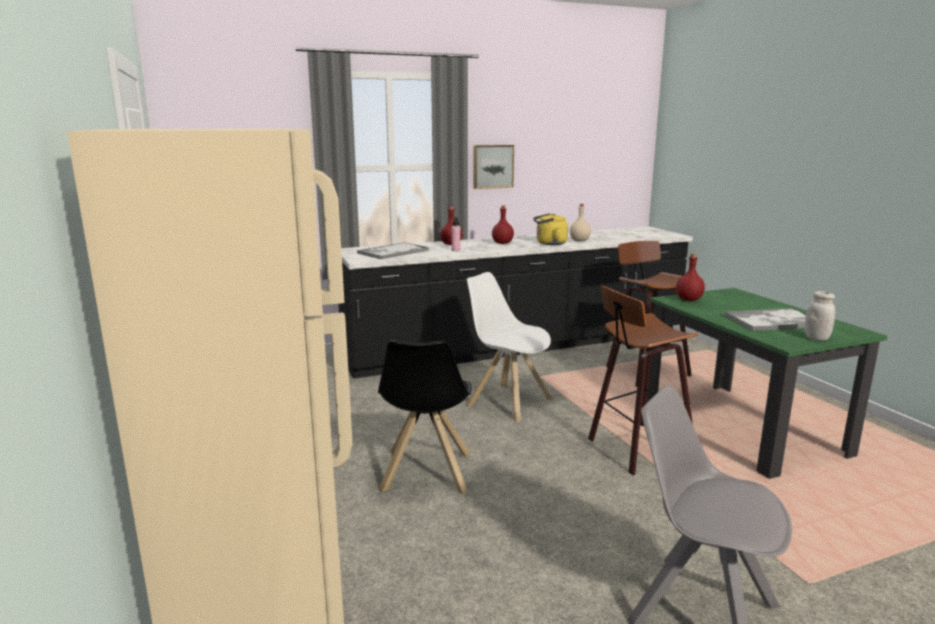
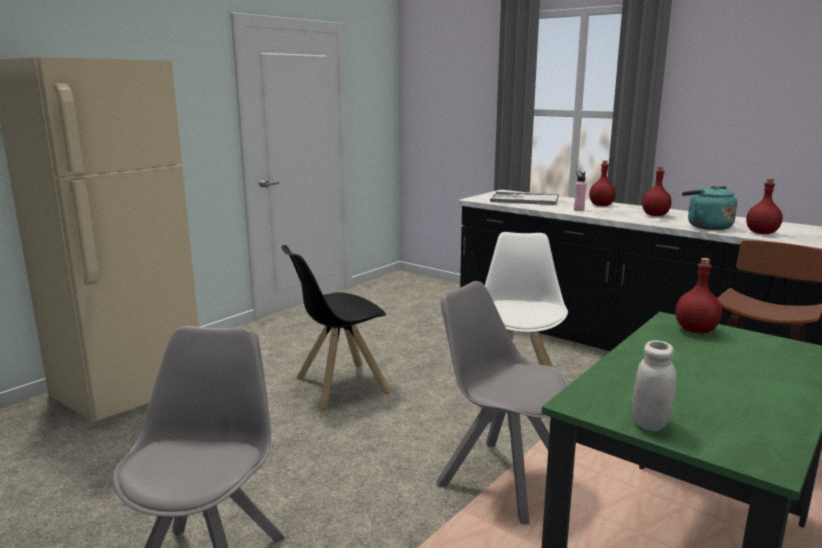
camera: 60 degrees right, 0 degrees up
picture [473,145,514,189] -> none
yellow kettle [533,213,568,245] -> turquoise kettle [682,185,737,230]
beige bottle [570,204,591,242] -> red bottle [746,178,783,234]
stool [588,285,698,475] -> grey chair [436,281,574,524]
tray [724,308,806,331] -> none

